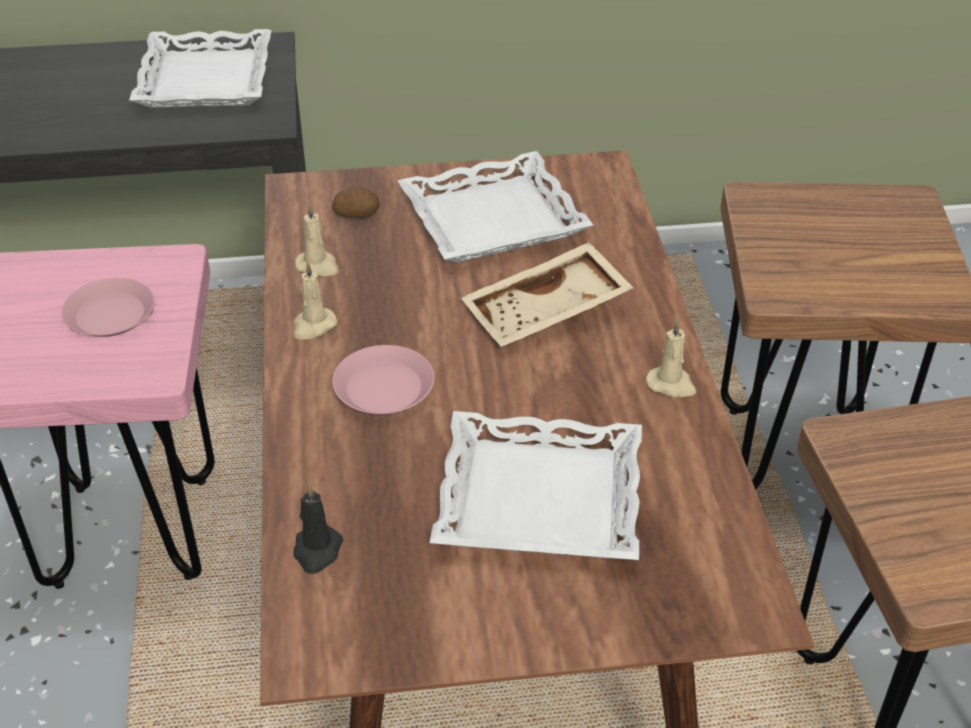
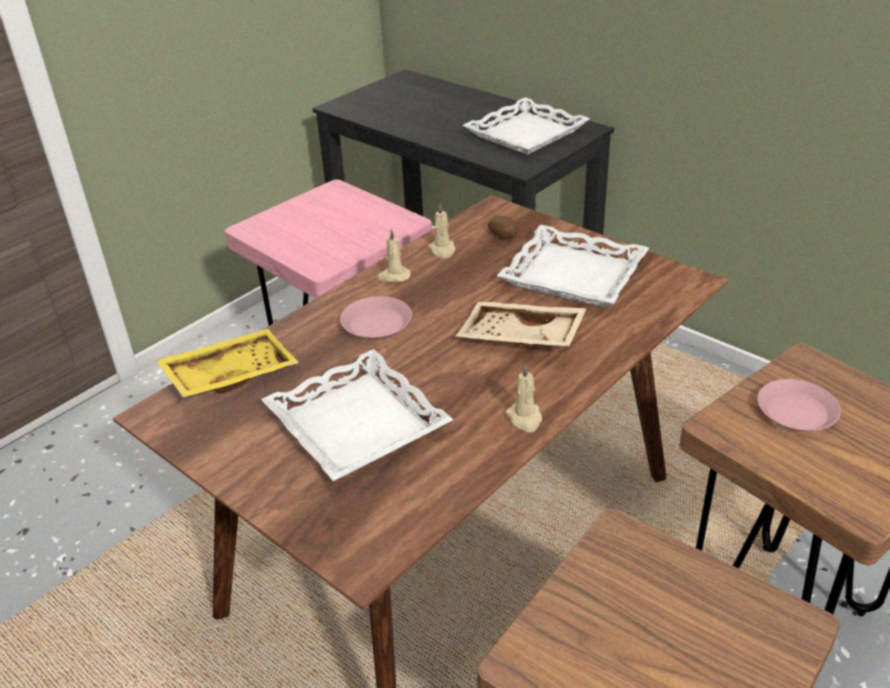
camera: 50 degrees right, 5 degrees down
pink plate [62,278,155,337] -> pink plate moved to [757,379,841,432]
black candle [293,484,343,574] -> yellow tray [156,329,299,398]

